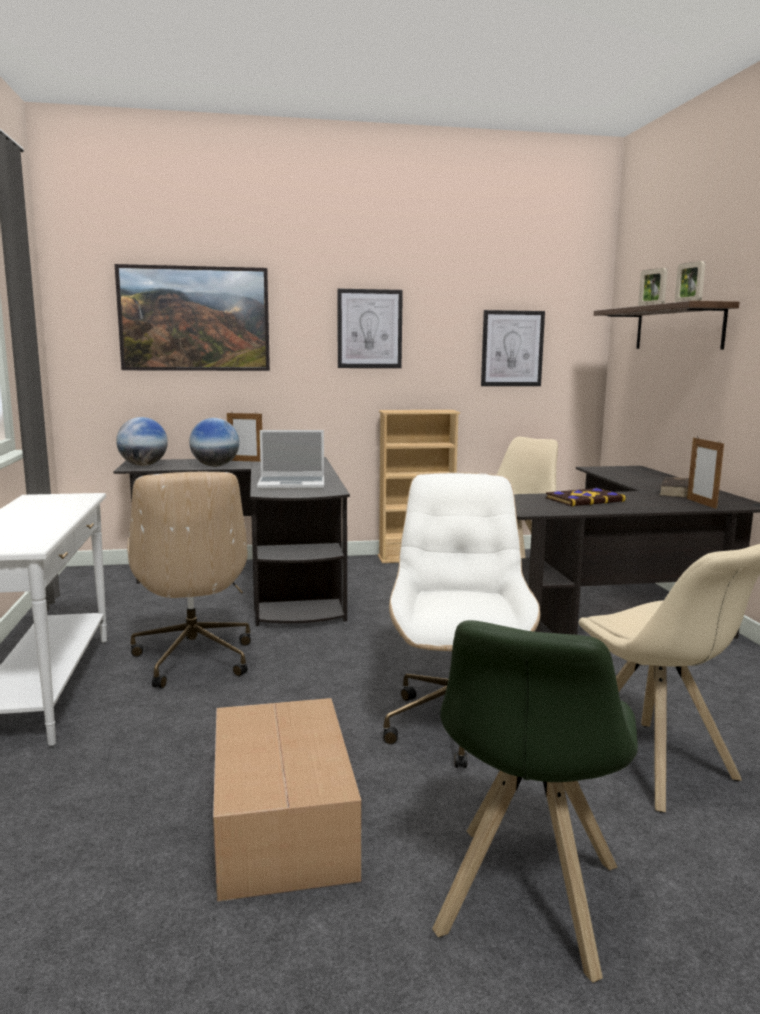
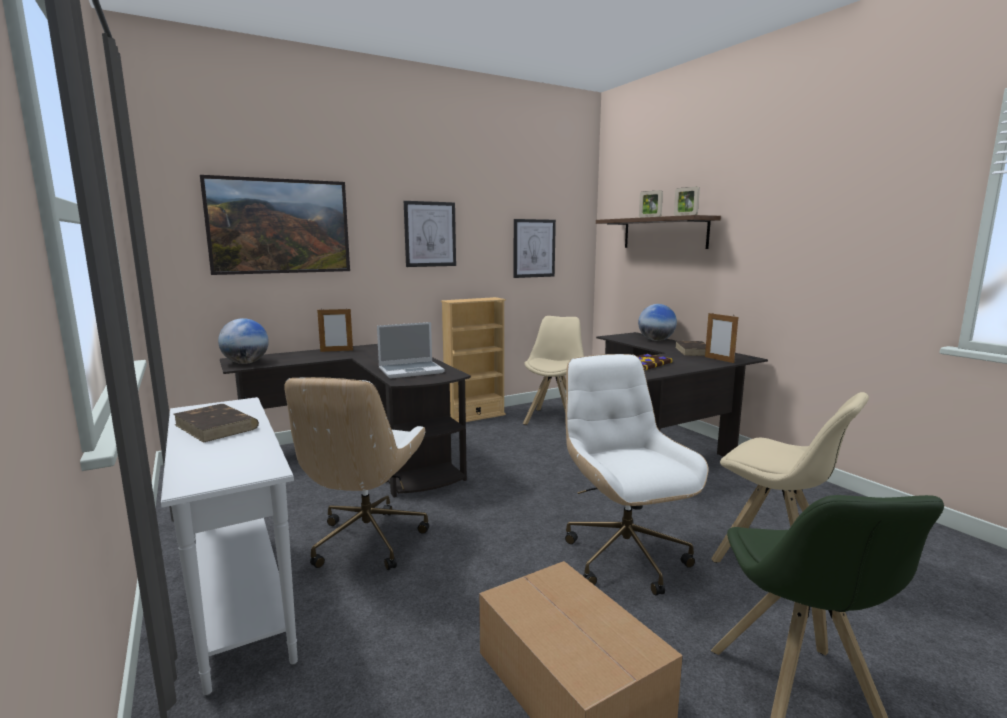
camera: 20 degrees left, 0 degrees up
white office chair [127,472,251,688] -> white office chair turned 45 degrees clockwise [284,377,429,570]
globe [189,418,239,467] -> globe moved to [638,304,677,341]
none -> brown book [174,404,259,443]

